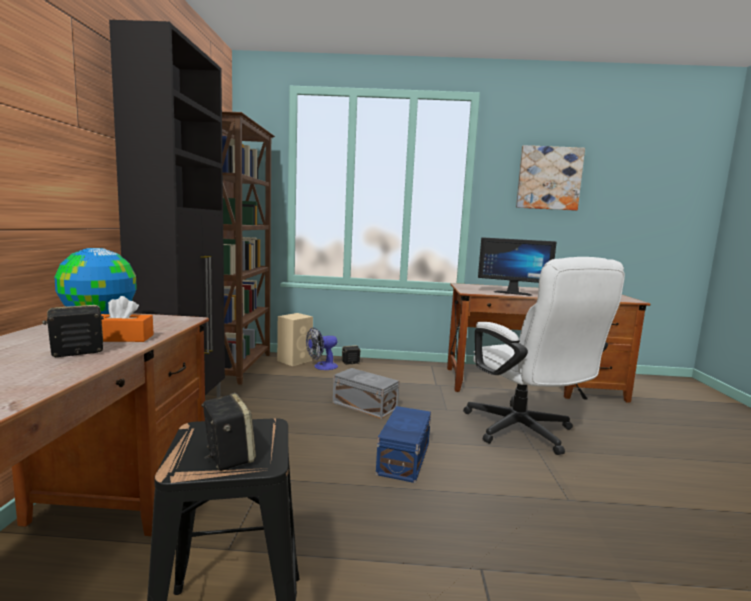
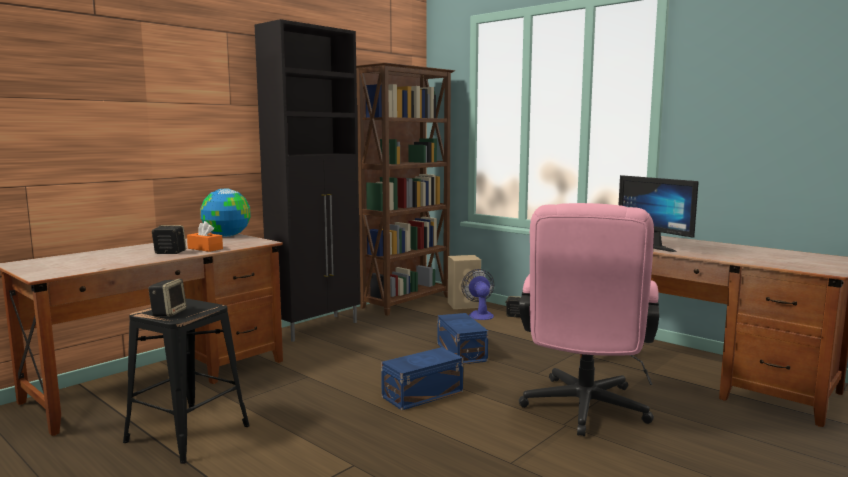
camera: 40 degrees right, 0 degrees up
fan [306,328,338,370] -> fan turned 75 degrees clockwise [462,269,494,320]
grey storage box [333,368,399,419] -> blue storage box [438,313,488,364]
white office chair [463,257,625,455] -> pink office chair [519,203,659,436]
picture [516,145,585,210] -> none

